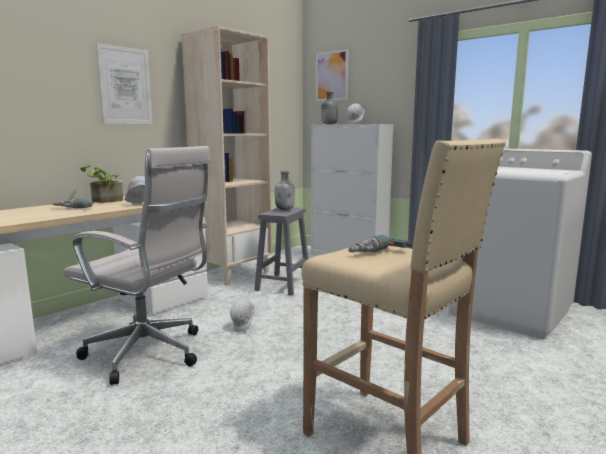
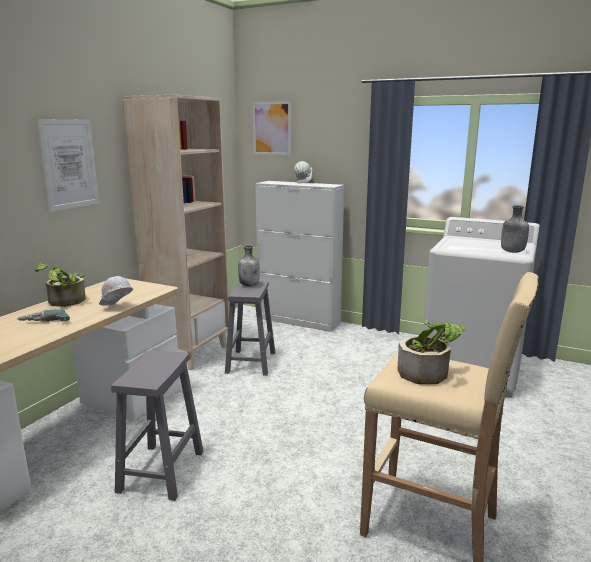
camera: 15 degrees left, 5 degrees up
white office chair [63,146,211,385] -> grey stool [111,350,204,501]
white hard hat [230,299,256,332] -> none
grey bottle [321,92,338,125] -> grey bottle moved to [501,205,529,253]
power drill [348,235,413,253] -> potted plant [398,320,466,384]

